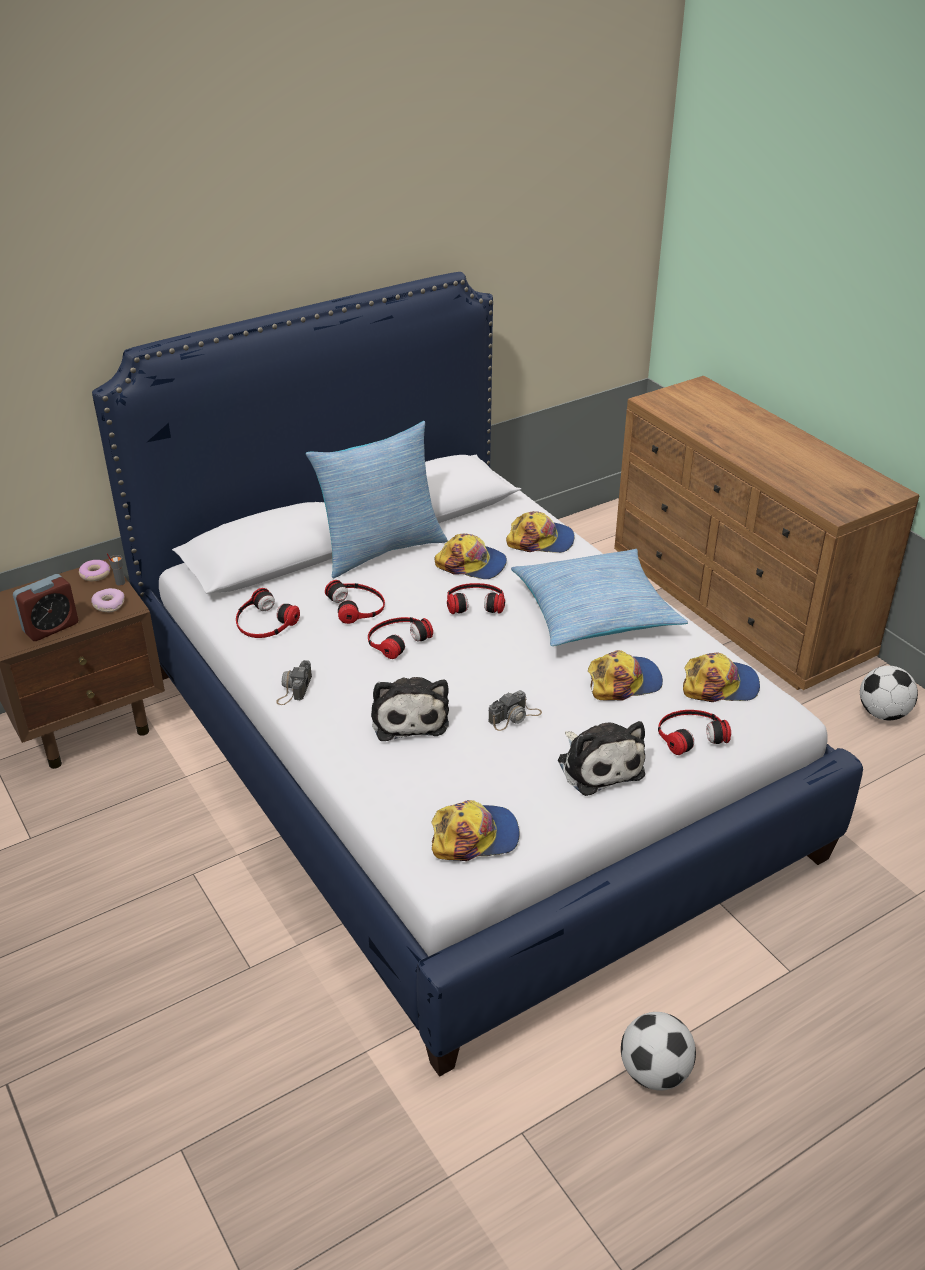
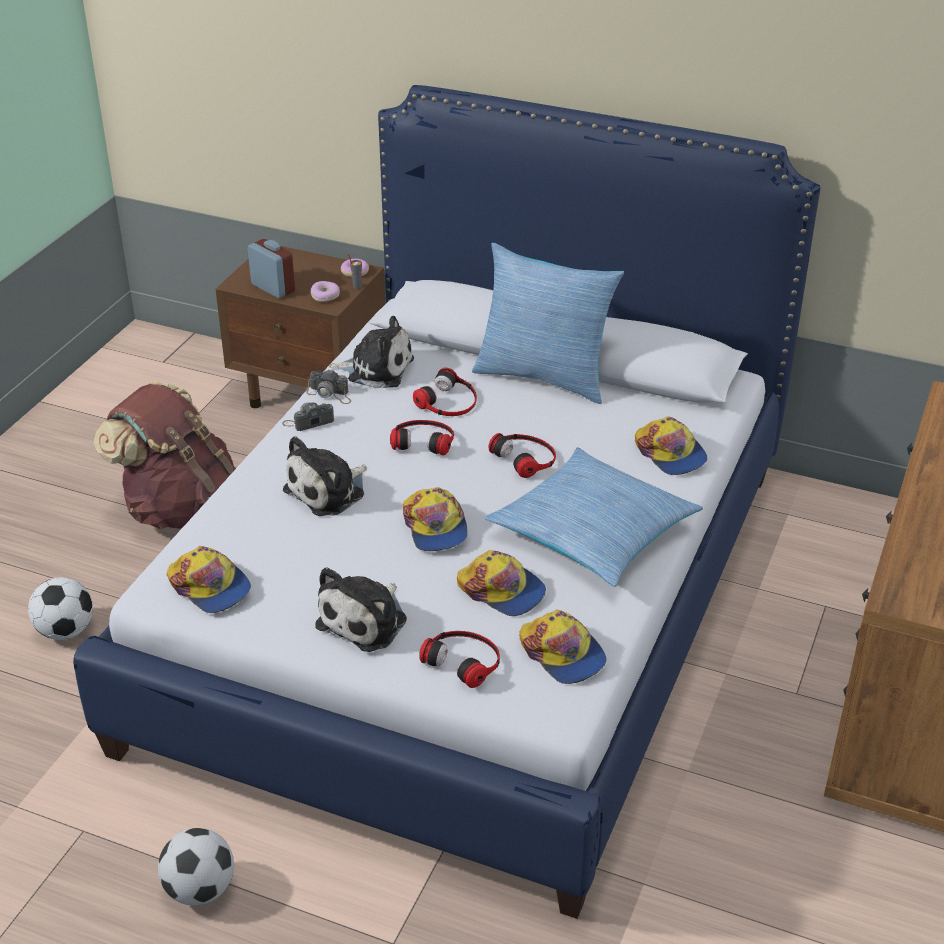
camera: 55 degrees right, 0 degrees up
alarm clock [13,574,78,641] -> alarm clock turned 150 degrees counterclockwise [248,239,295,298]
headphones [236,588,300,638] -> plush toy [329,316,414,388]
cap [435,534,507,579] -> cap moved to [403,487,468,551]
camera [488,690,542,731] -> camera moved to [306,369,351,404]
football [860,666,918,720] -> football moved to [28,577,93,640]
none -> brown backpack [93,382,236,529]

